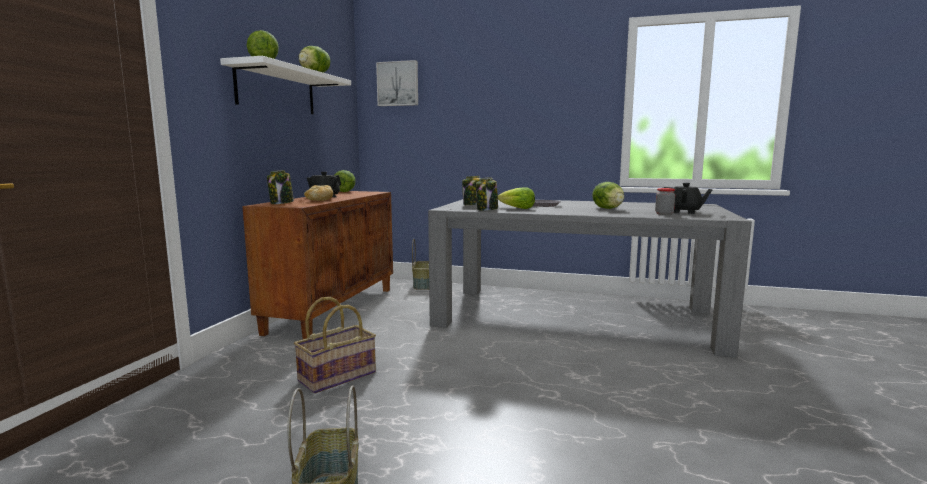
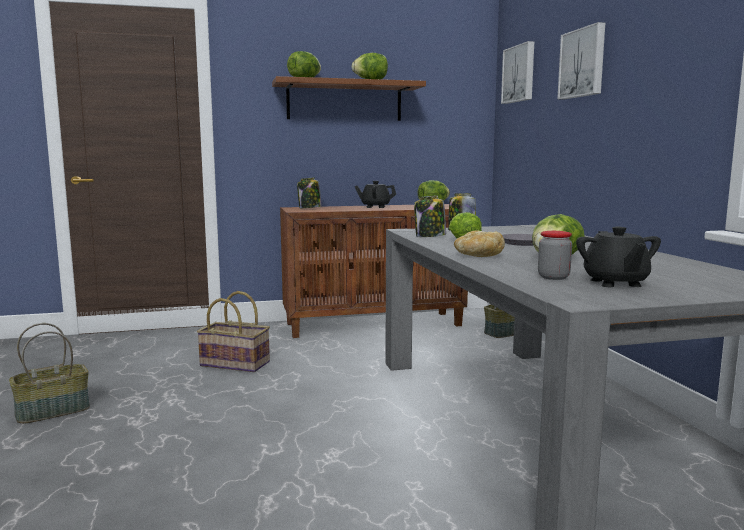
camera: 60 degrees right, 0 degrees up
white shelf [220,56,351,114] -> brown shelf [272,76,426,121]
bread [304,185,333,201] -> bread moved to [454,231,505,257]
none -> picture [557,22,605,100]

